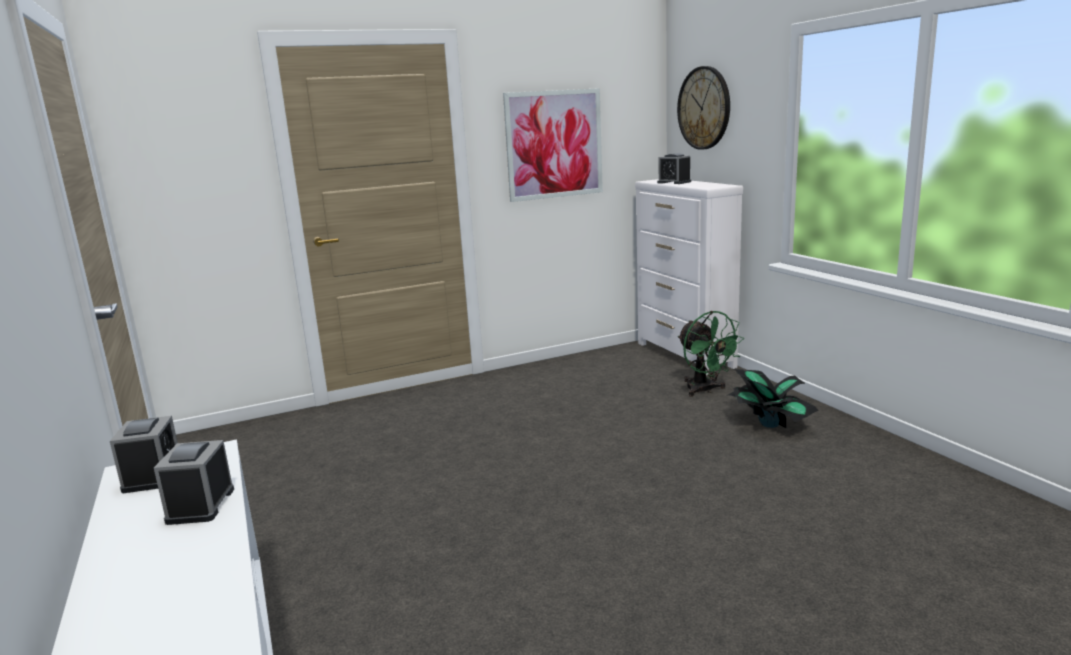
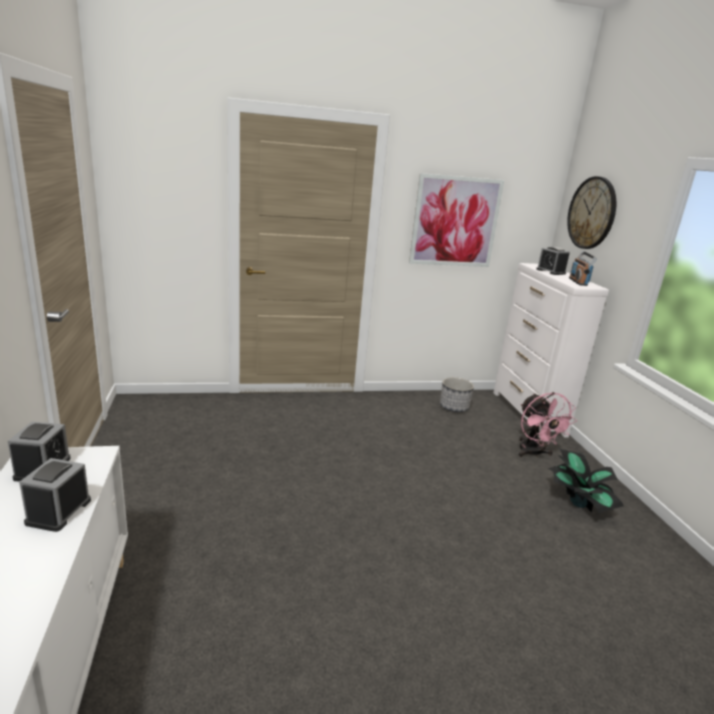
camera: 10 degrees right, 5 degrees up
green fan [678,311,744,397] -> pink fan [518,392,577,458]
none -> planter [440,377,474,412]
none -> radio [569,251,597,286]

